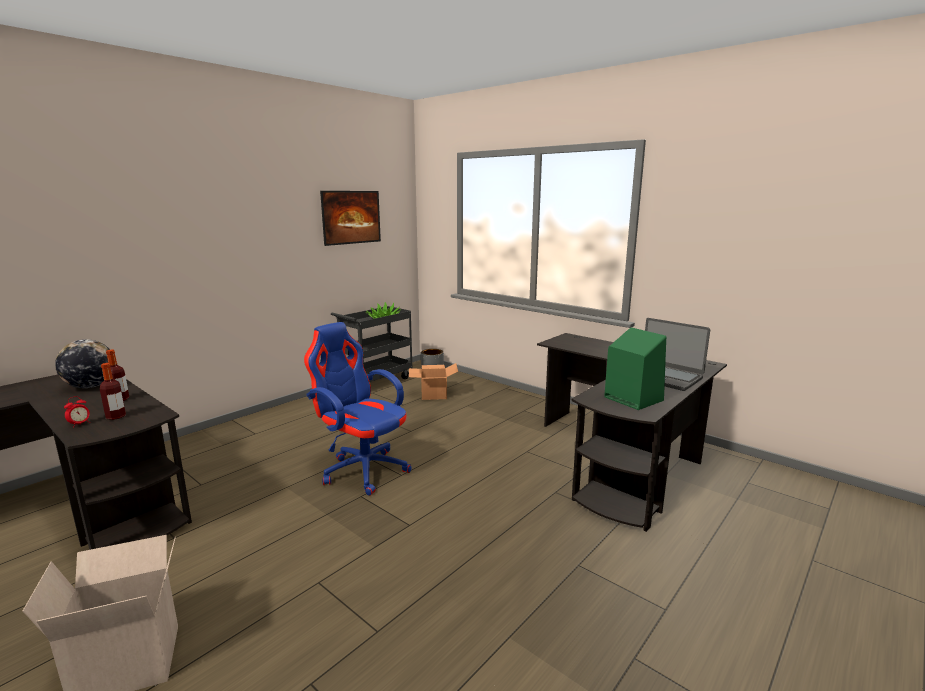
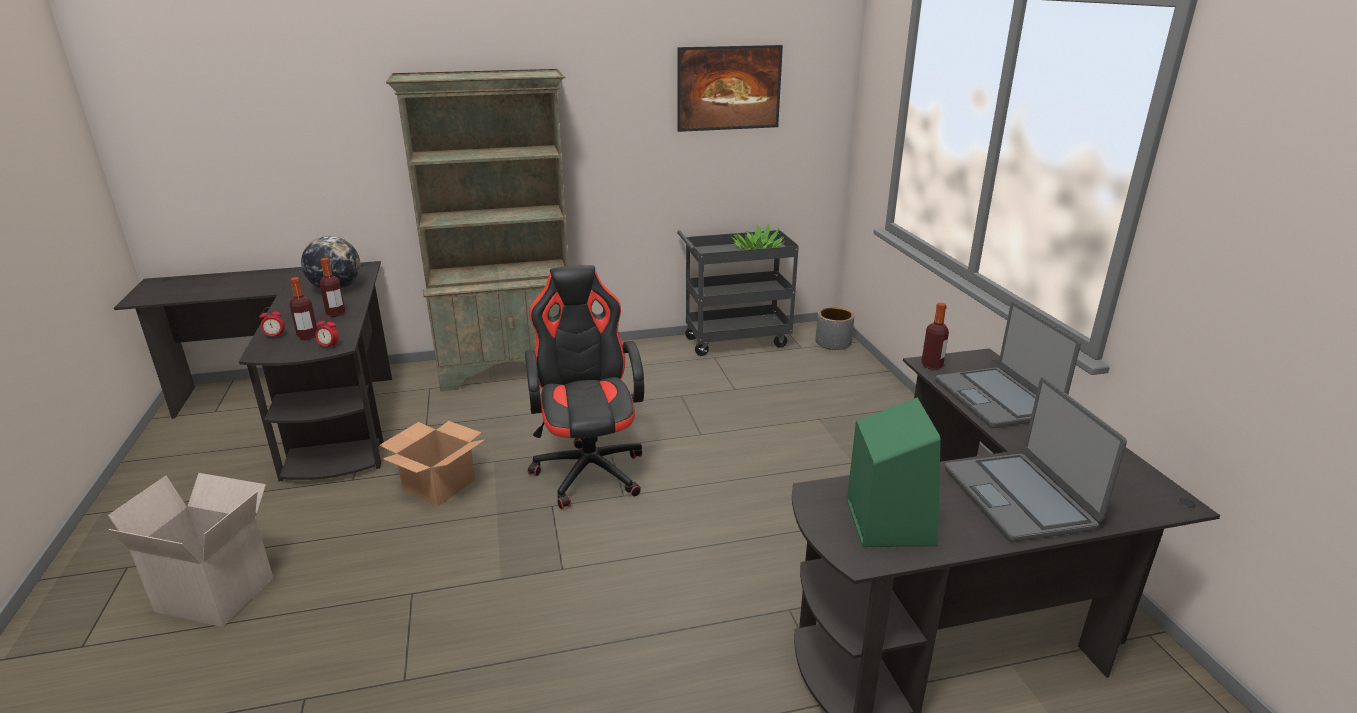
camera: 35 degrees right, 10 degrees up
blue office chair [304,322,411,496] -> black office chair [525,265,644,509]
cardboard box [409,363,458,400] -> cardboard box moved to [379,421,485,506]
none -> alarm clock [315,316,339,349]
none -> green bookcase [385,69,569,391]
none -> bottle [921,303,949,369]
none -> laptop [936,302,1081,428]

